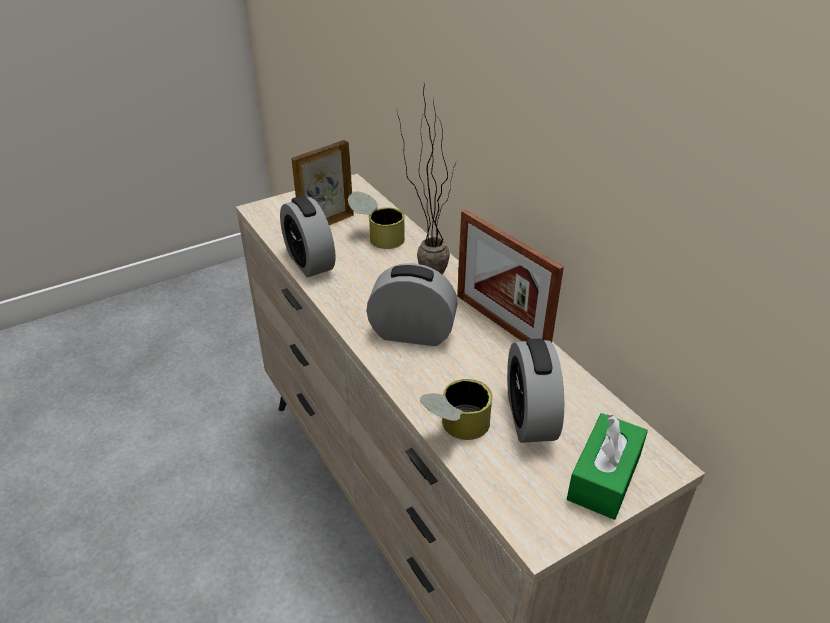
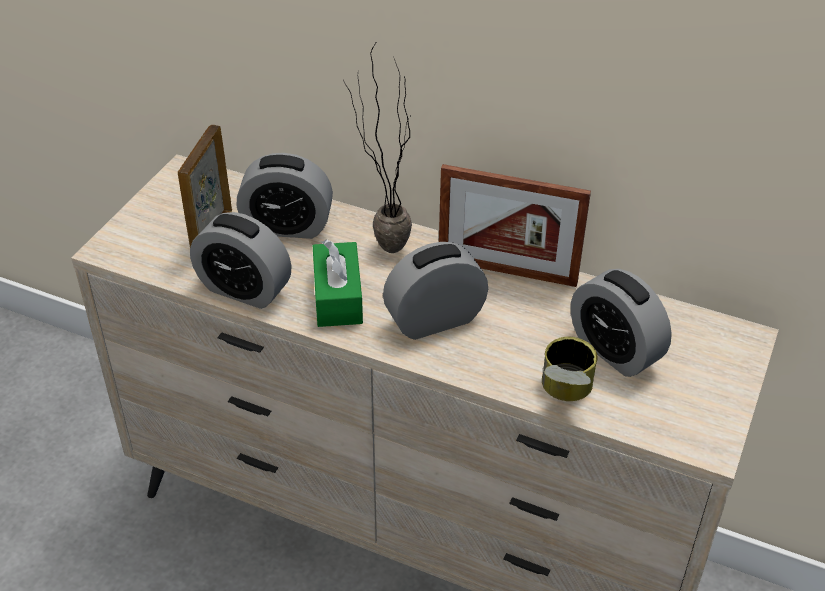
camera: 35 degrees left, 5 degrees up
can [348,191,405,249] -> alarm clock [236,153,333,239]
green tissue box [567,413,648,520] -> green tissue box moved to [313,239,363,327]

